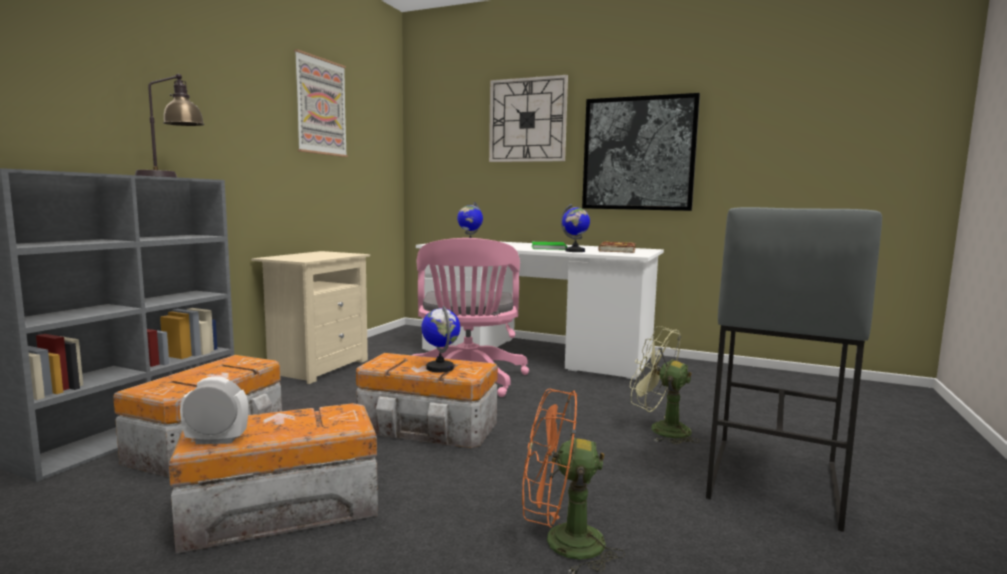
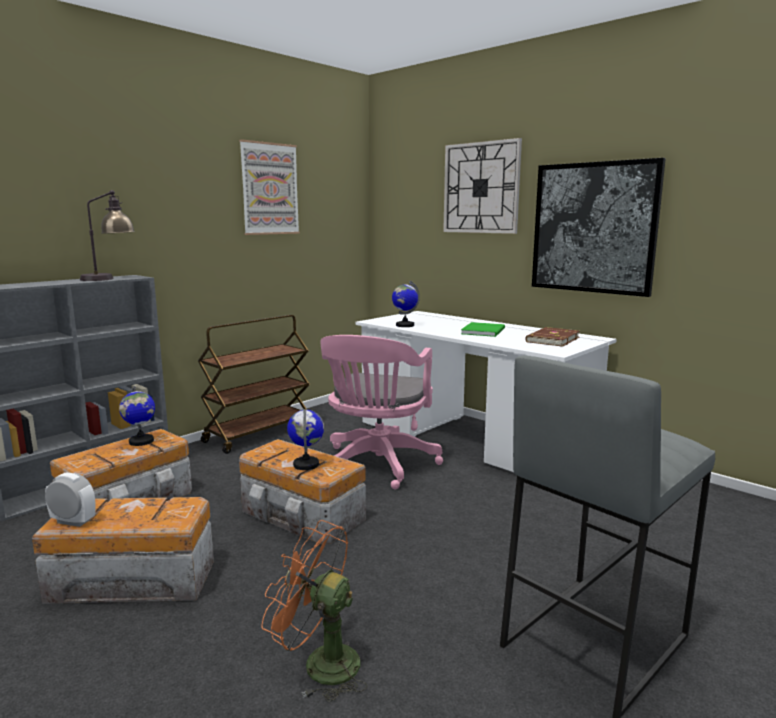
camera: 20 degrees right, 5 degrees up
beige nightstand [251,251,370,384] -> brown cart [198,315,310,454]
globe [561,204,590,252] -> globe moved to [119,386,155,446]
green fan [630,326,700,445] -> none

